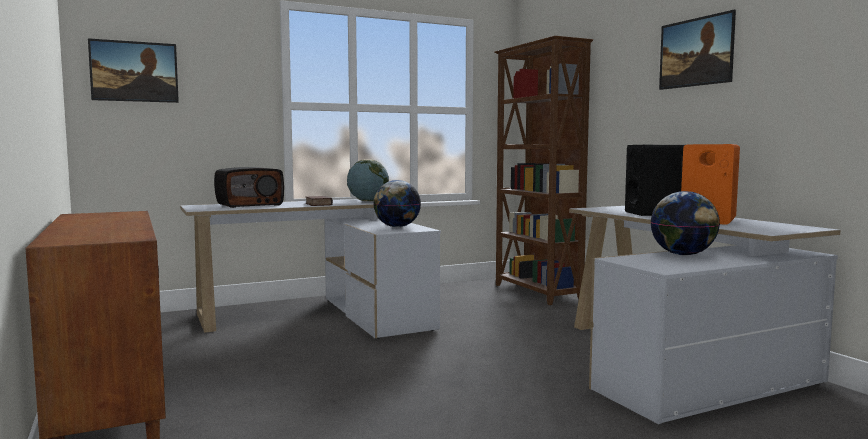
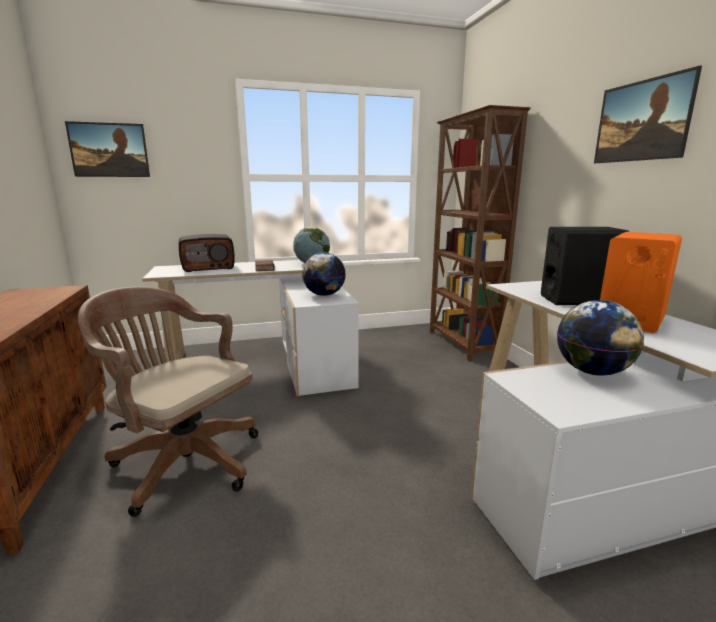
camera: 10 degrees right, 10 degrees up
none -> brown office chair [78,287,258,517]

